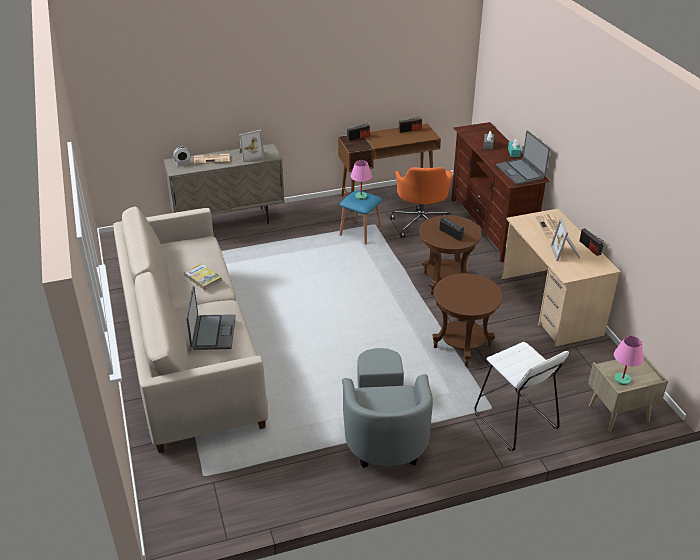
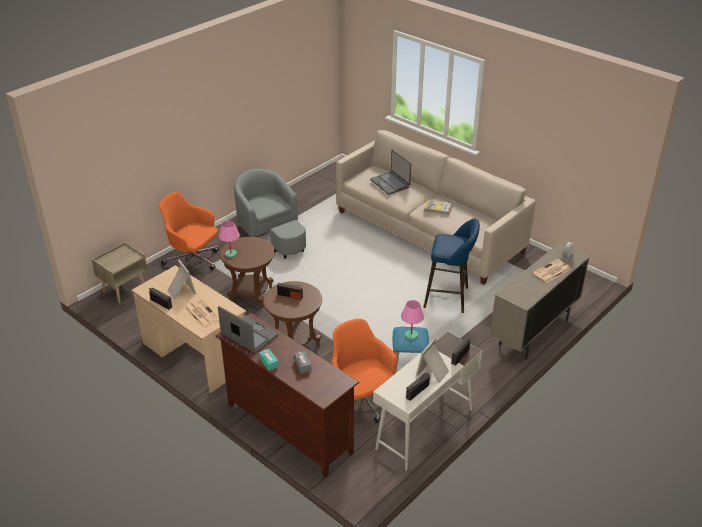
camera: 150 degrees right, 0 degrees up
picture frame [239,130,265,162] -> picture frame moved to [416,337,449,383]
brown desk [338,124,441,212] -> white desk [373,331,482,471]
white stool [474,342,569,451] -> orange office chair [159,192,219,270]
pink table lamp [614,336,644,385] -> pink table lamp moved to [218,220,240,258]
none -> blue stool [424,219,480,313]

